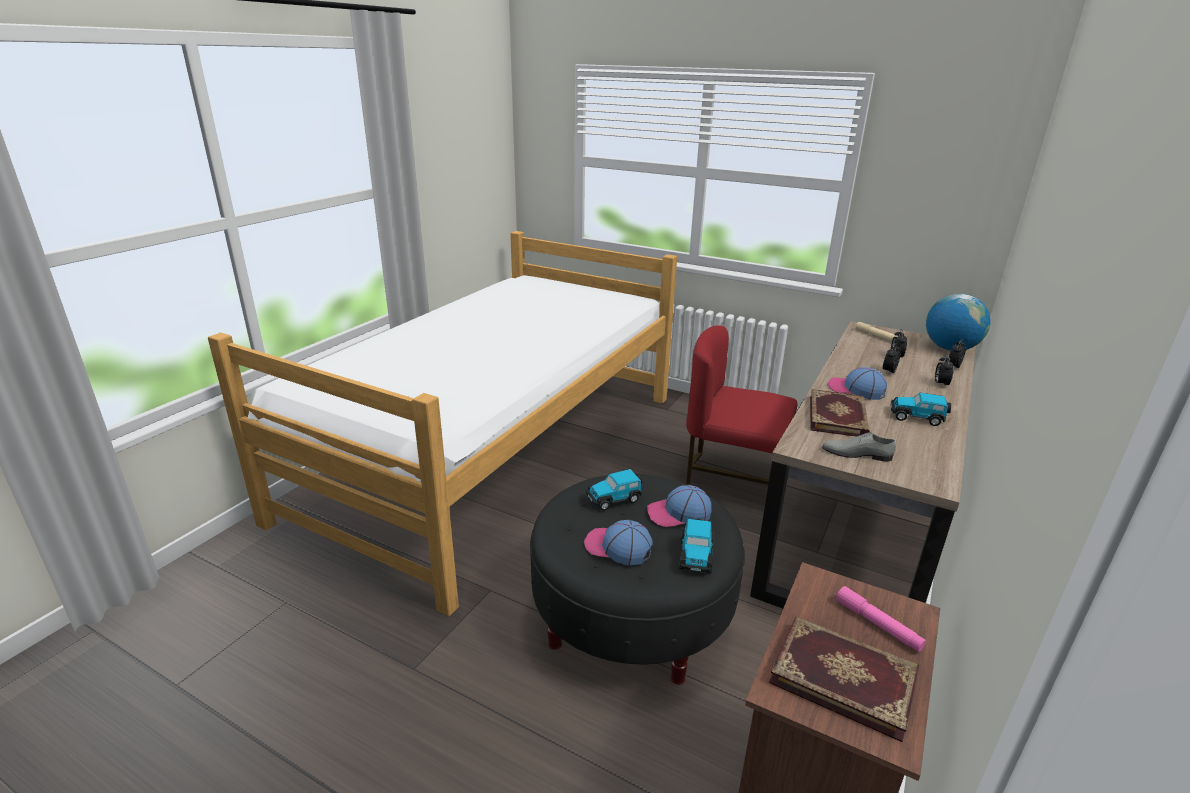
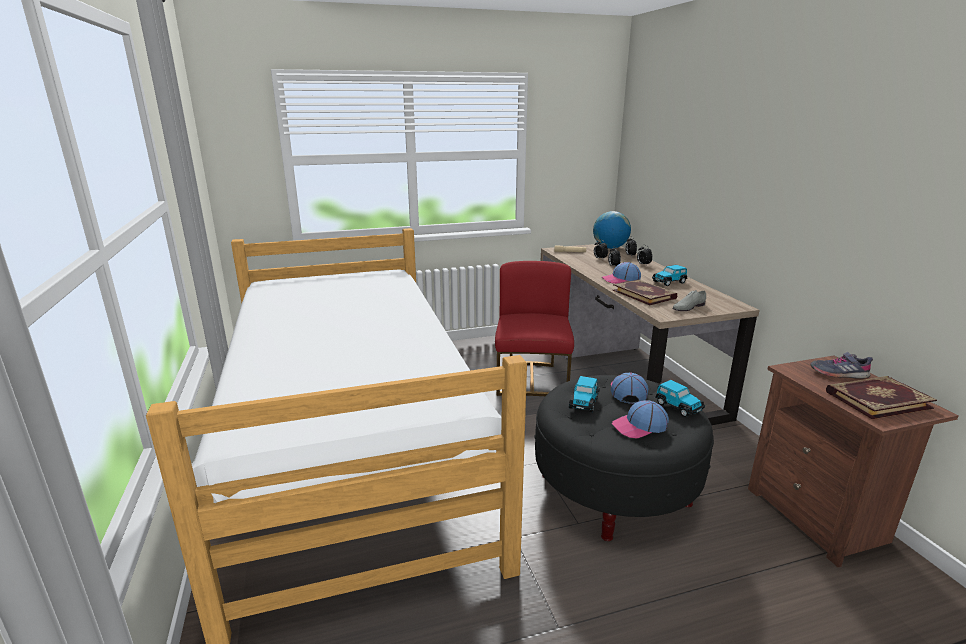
camera: 45 degrees left, 5 degrees down
cap [647,485,712,527] -> cap turned 150 degrees clockwise [611,372,649,404]
red chair [686,325,797,485] -> red chair turned 120 degrees clockwise [495,261,574,396]
pink flashlight [836,586,926,652] -> grey shoe [810,352,873,379]

